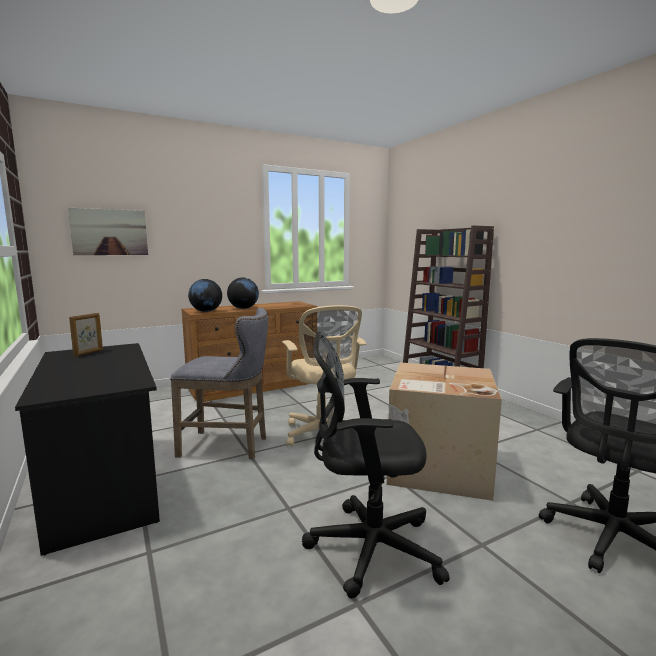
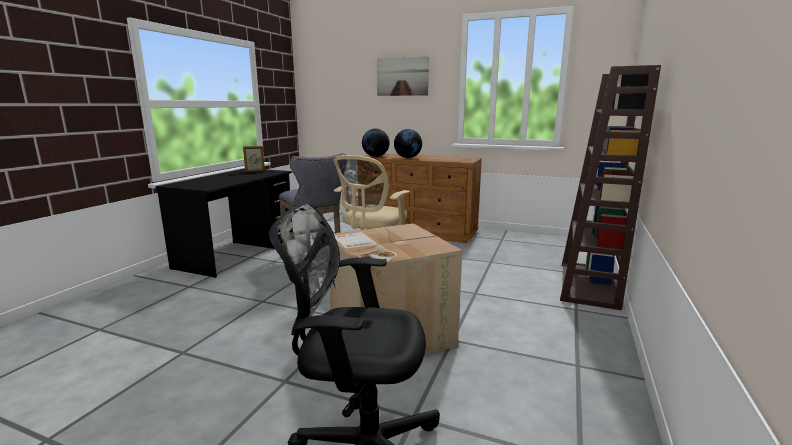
camera: 50 degrees right, 5 degrees up
picture [68,208,148,255] -> picture moved to [377,56,429,96]
black office chair [302,332,450,599] -> none

